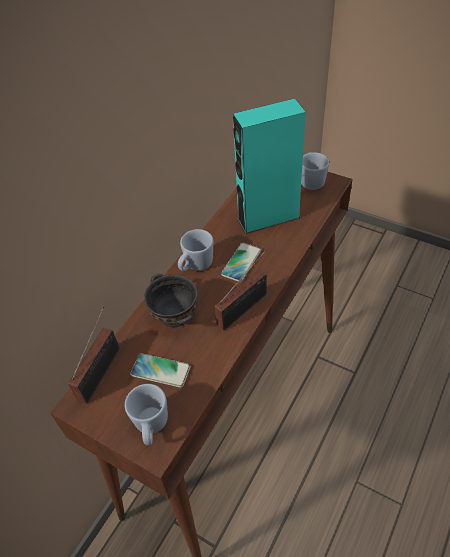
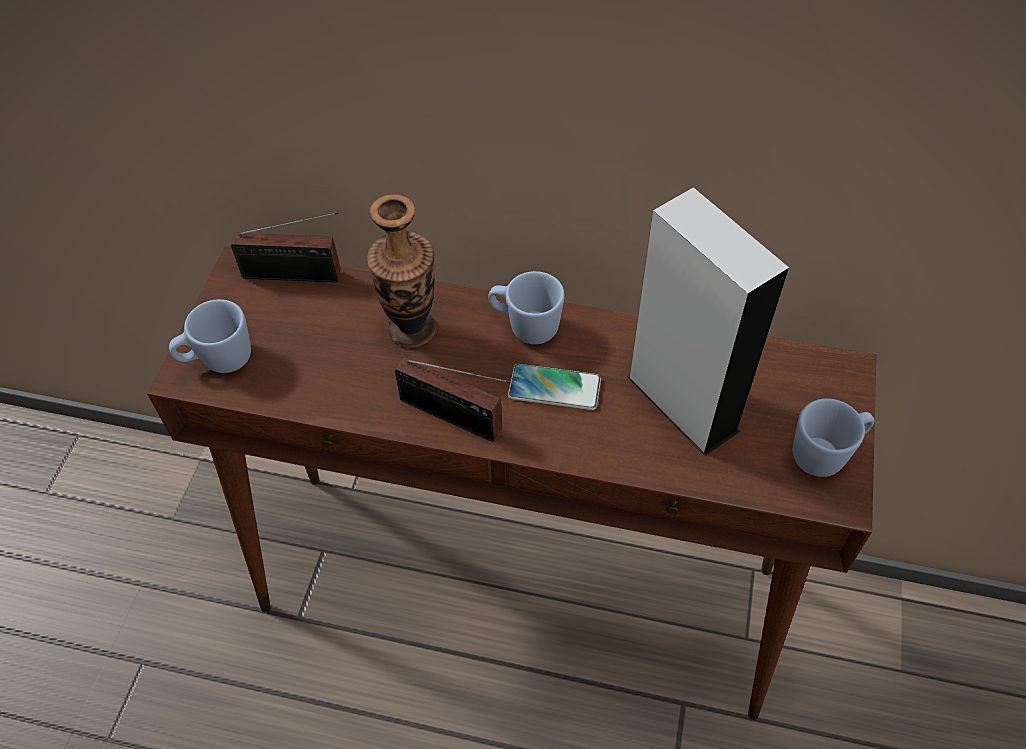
camera: 70 degrees right, 5 degrees up
phone [130,353,191,388] -> none
black bowl [144,274,197,327] -> vase [367,194,436,348]
turquoise speaker [233,98,306,234] -> grey speaker [627,187,789,456]

